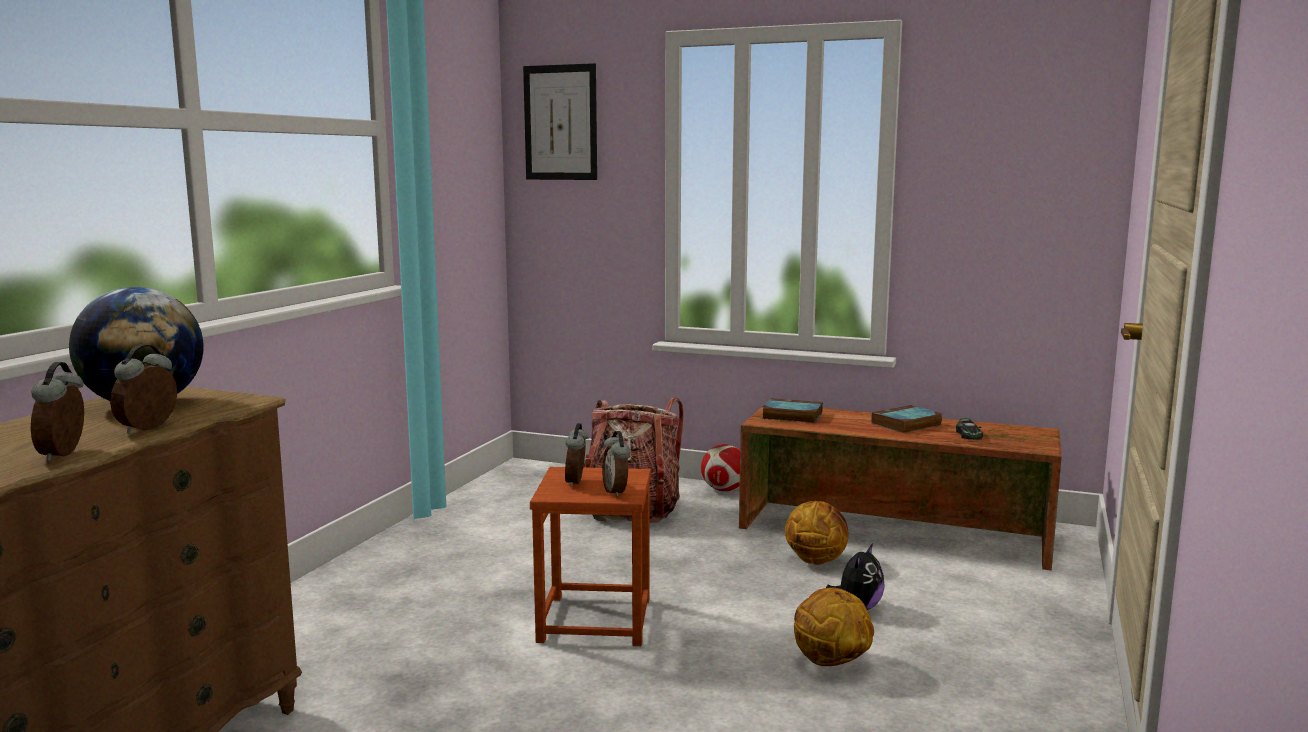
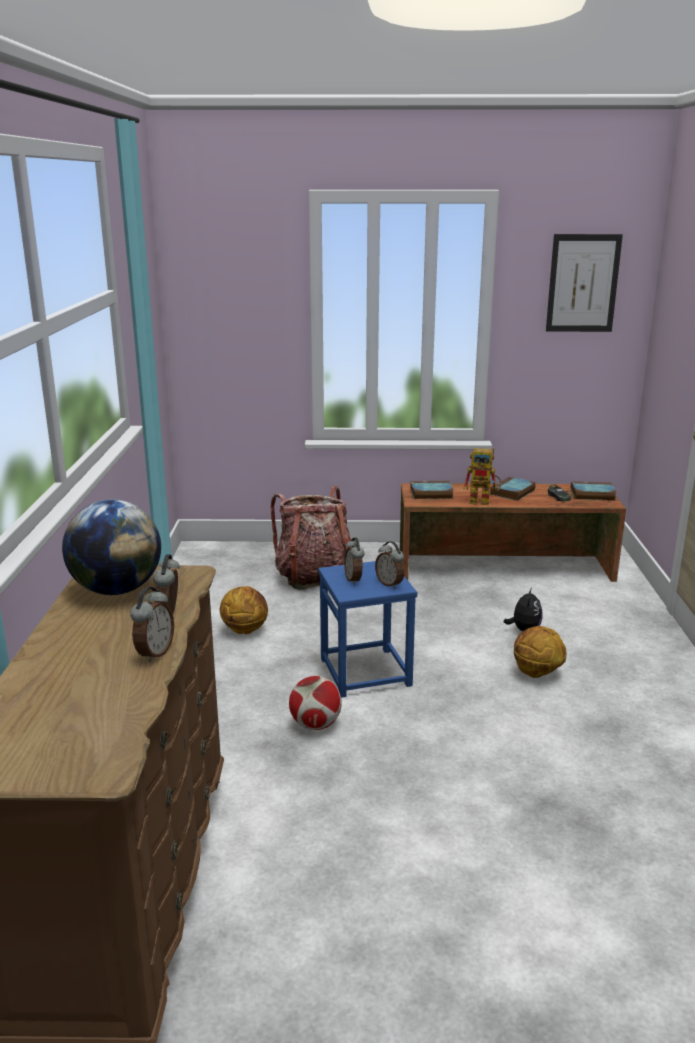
camera: 20 degrees left, 10 degrees up
alarm clock [31,362,84,461] -> alarm clock turned 135 degrees counterclockwise [130,587,174,662]
picture [523,63,597,180] -> picture moved to [546,234,623,332]
brown stool [530,467,651,646] -> blue stool [318,561,417,698]
football [701,444,740,491] -> football moved to [289,676,342,730]
basketball [785,501,849,565] -> basketball moved to [219,586,268,634]
none -> toy robot [463,448,501,505]
none -> book [570,481,617,501]

